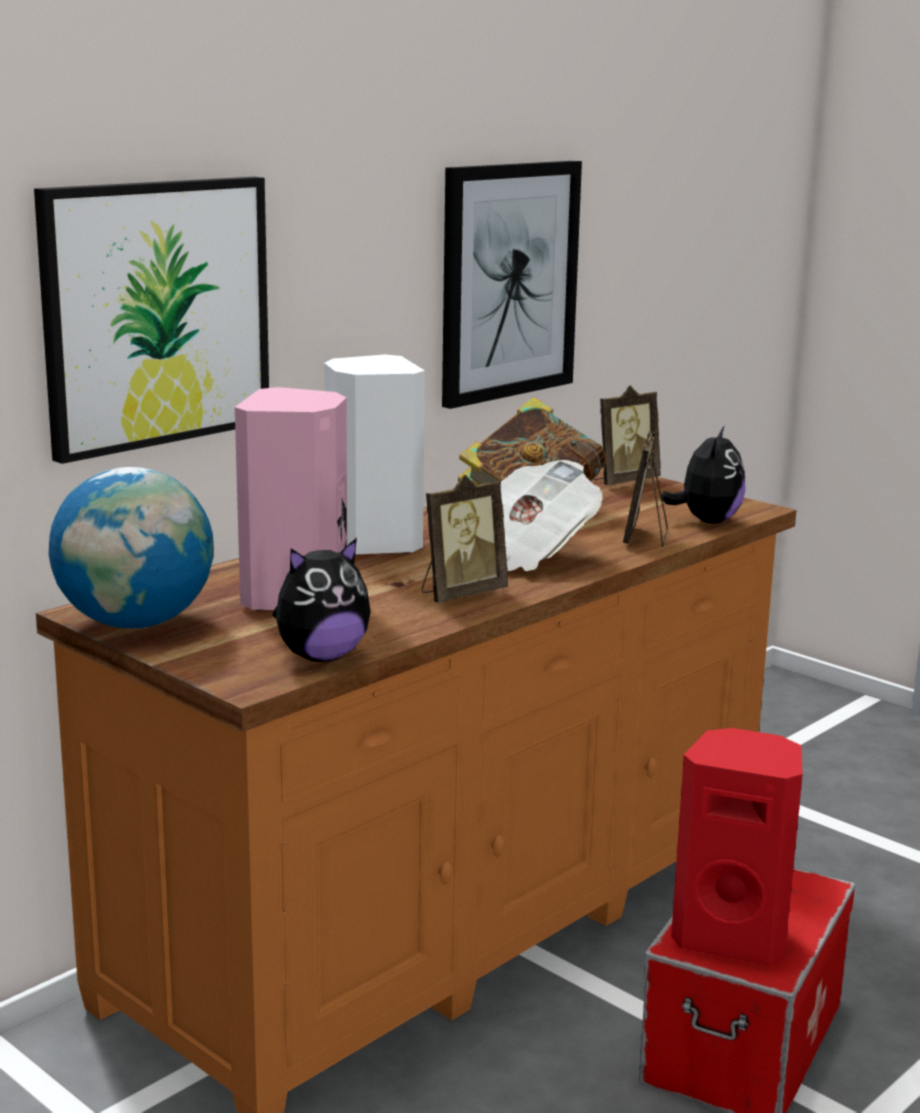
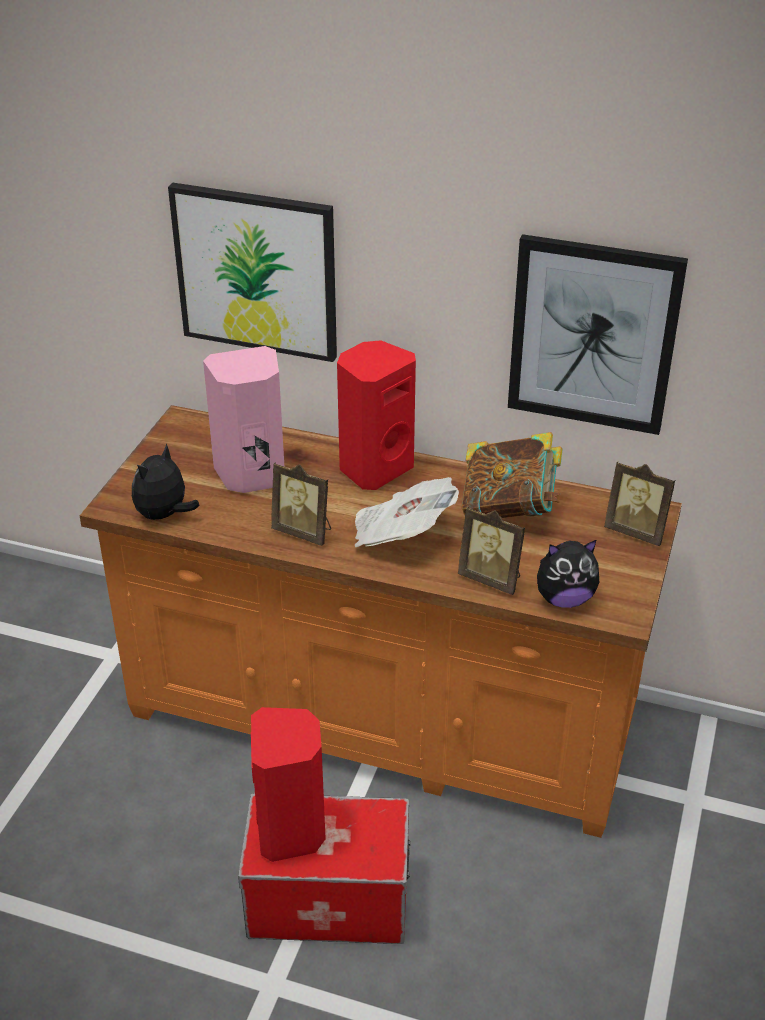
camera: 65 degrees right, 20 degrees up
globe [49,467,214,629] -> none
plush toy [273,538,371,662] -> plush toy turned 90 degrees clockwise [132,443,200,520]
white speaker [324,354,425,555] -> red speaker [337,340,416,490]
picture frame [623,431,668,547] -> picture frame turned 135 degrees counterclockwise [458,506,525,595]

